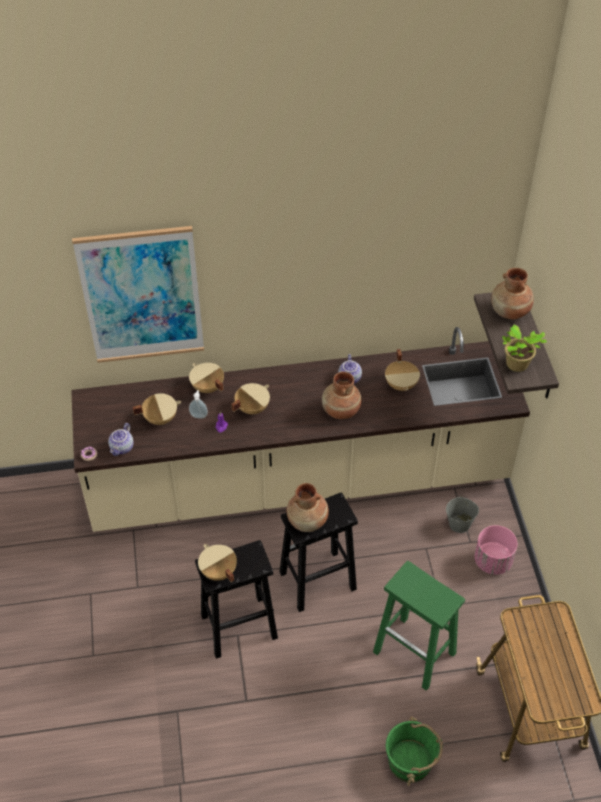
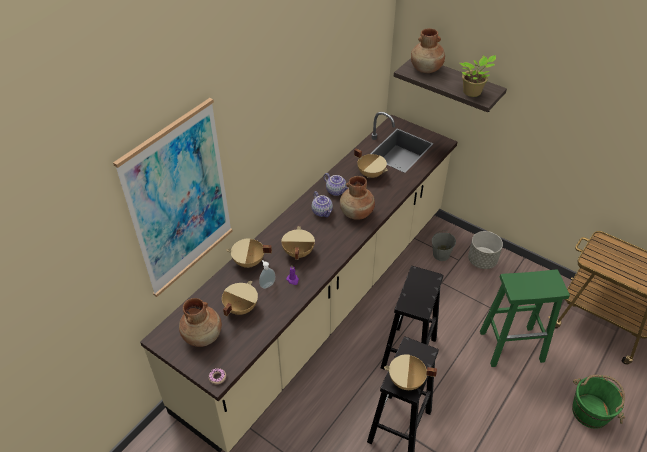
camera: 45 degrees left, 5 degrees down
teapot [108,423,134,456] -> teapot moved to [312,191,333,217]
brown vase [286,483,329,532] -> brown vase moved to [179,298,222,347]
pink planter [475,525,517,575] -> grey planter [468,231,503,269]

